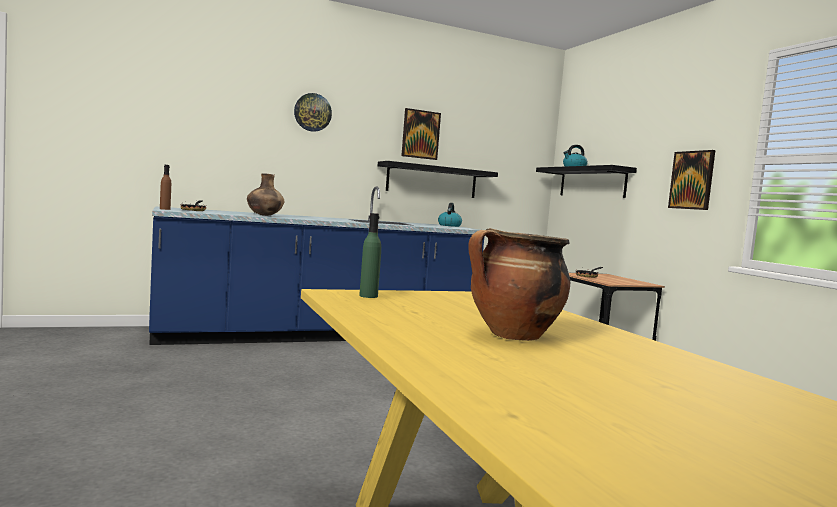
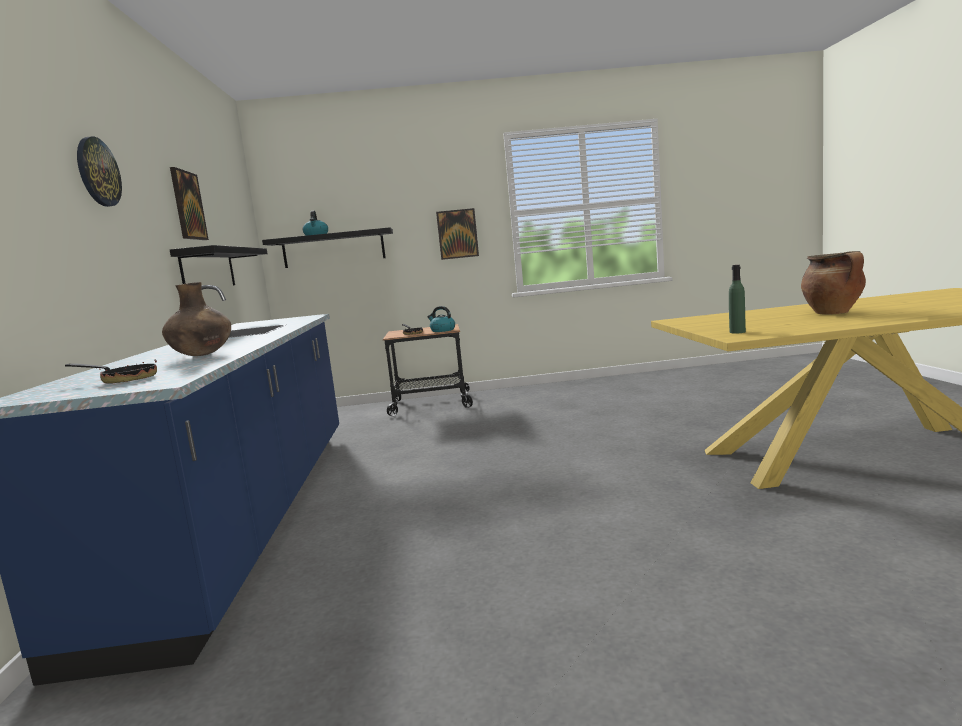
camera: 70 degrees left, 5 degrees up
brown bottle [160,165,171,210] -> none
kettle [438,203,462,227] -> kettle moved to [428,306,455,332]

